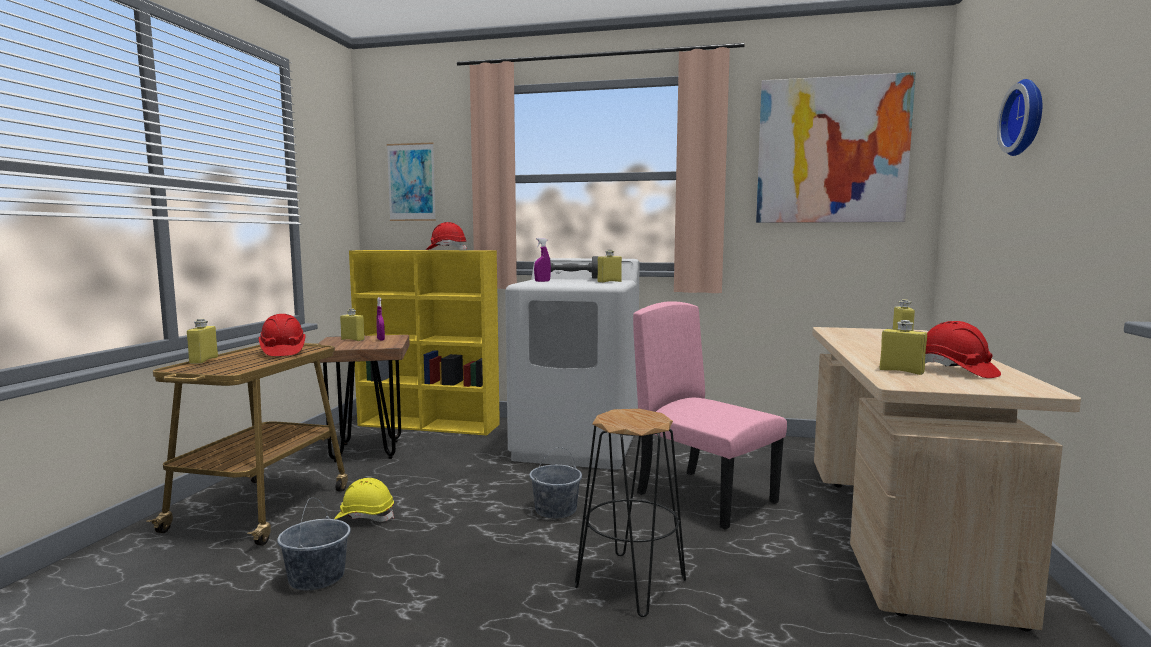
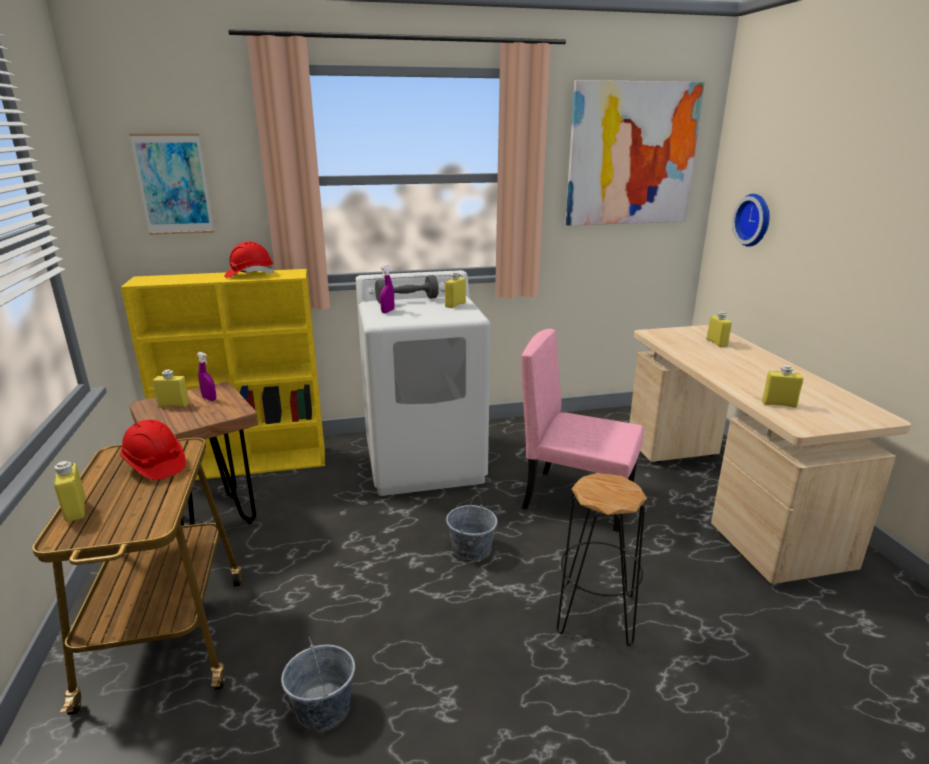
camera: 25 degrees left, 15 degrees up
yellow hard hat [334,478,394,522] -> none
red hard hat [925,321,1001,378] -> none
wall clock [997,79,1042,156] -> wall clock moved to [732,194,770,247]

